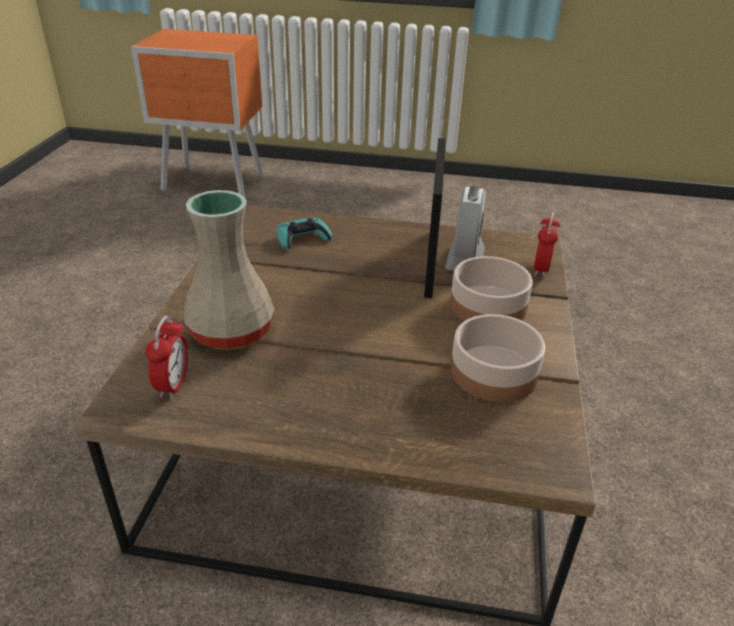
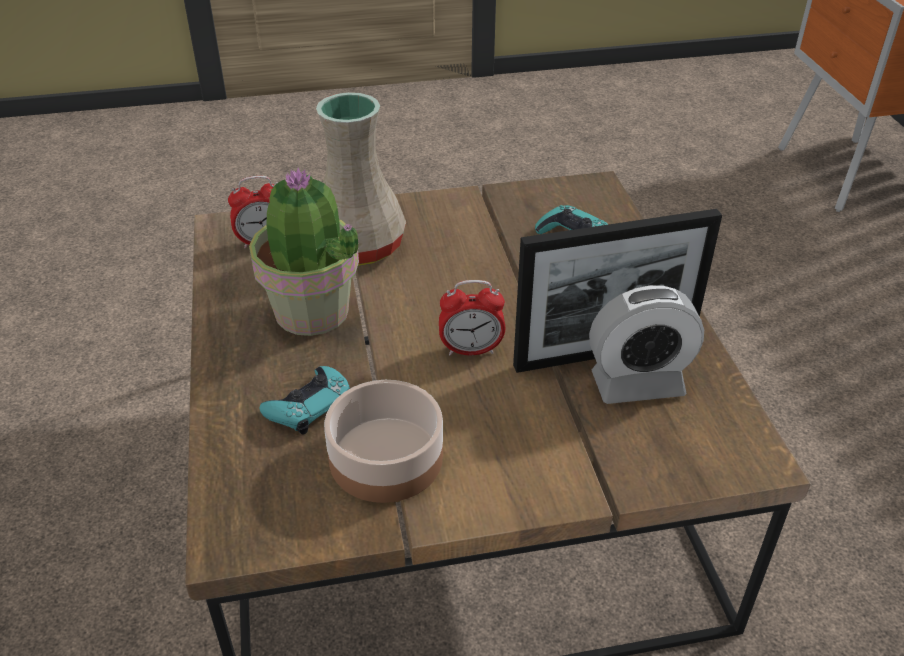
camera: 70 degrees right, 5 degrees up
bowl [450,256,532,321] -> none
alarm clock [534,212,560,277] -> alarm clock moved to [439,280,505,355]
none -> potted plant [249,168,359,336]
none -> turquoise game controller [259,366,350,435]

